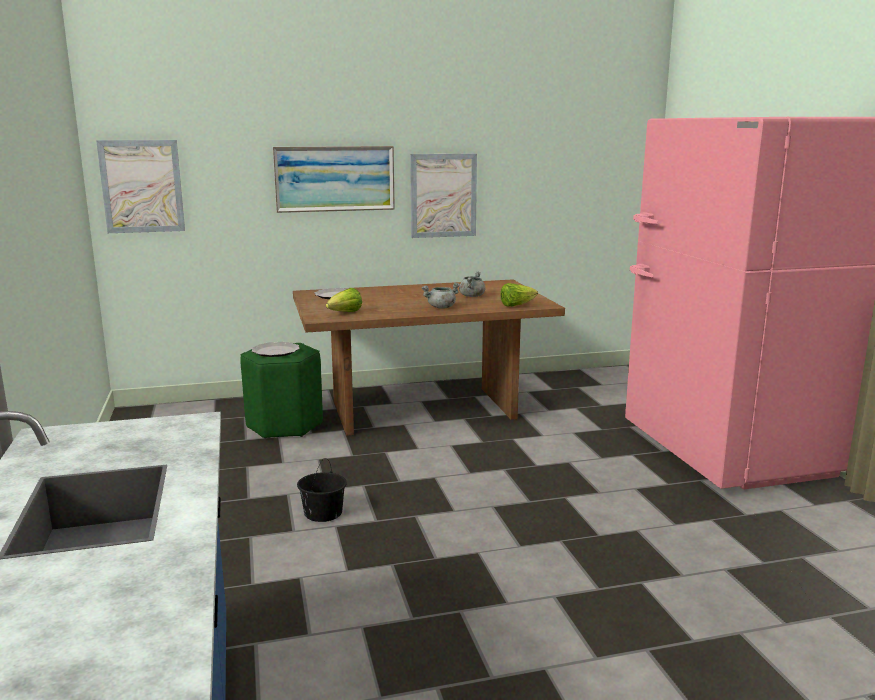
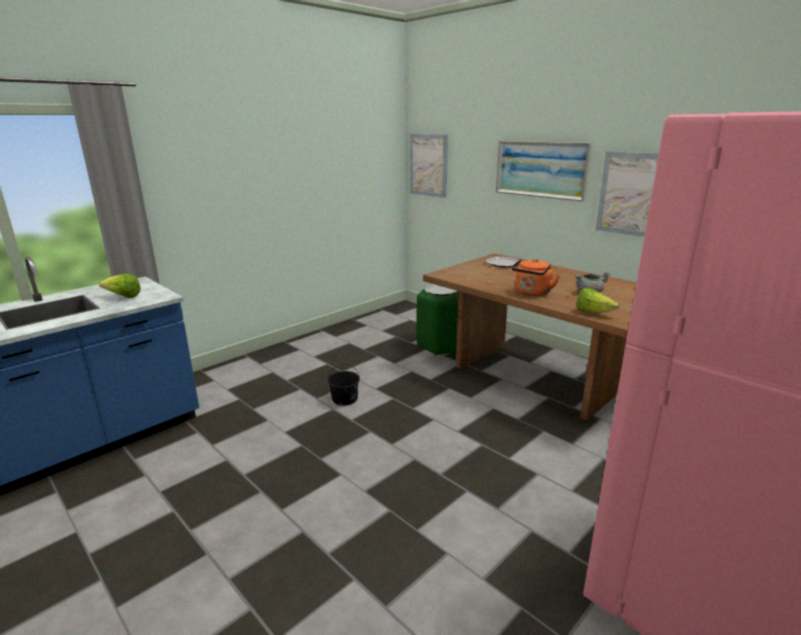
camera: 60 degrees right, 5 degrees up
lettuce [326,288,362,312] -> lettuce moved to [99,274,141,298]
grey cooking pot [421,283,460,309] -> orange kettle [511,259,560,296]

